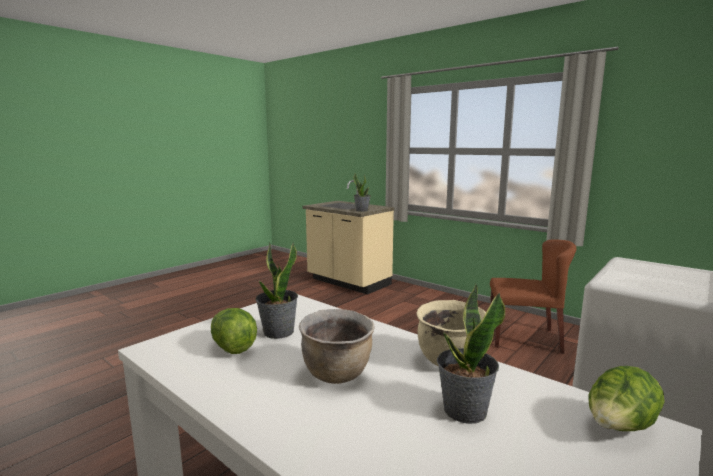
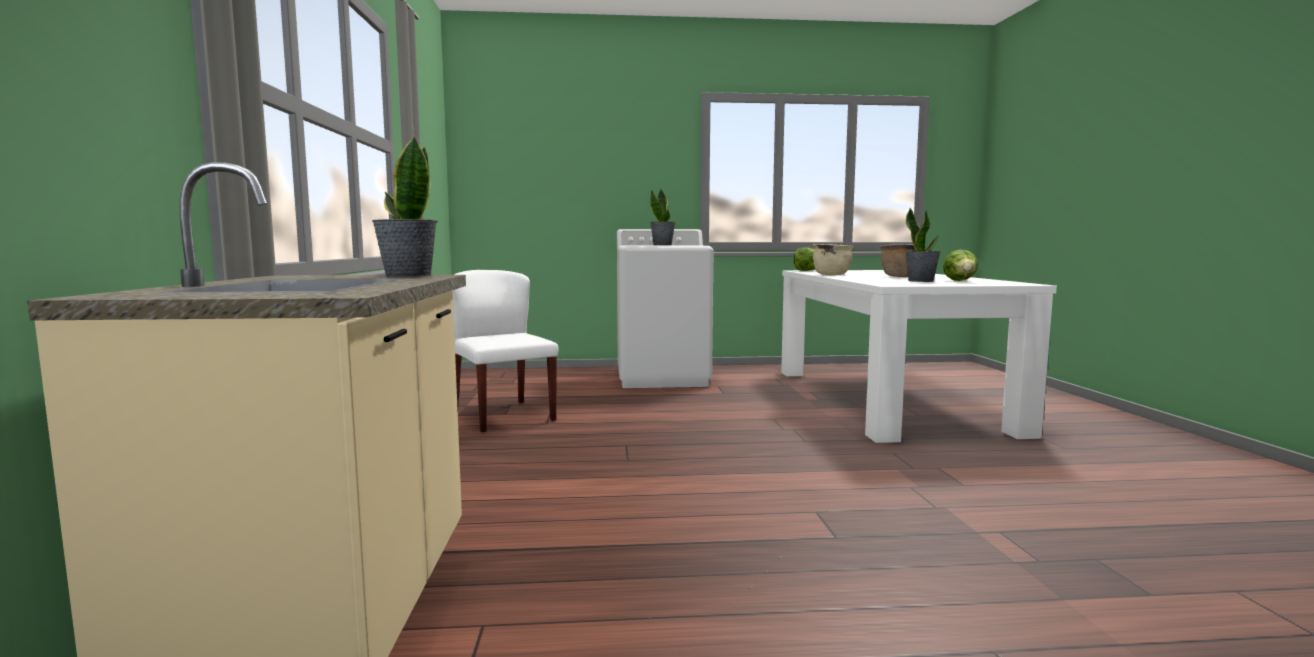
camera: 135 degrees left, 5 degrees down
potted plant [437,284,505,424] -> potted plant moved to [650,189,675,246]
brown chair [490,239,576,354] -> white chair [453,270,558,432]

